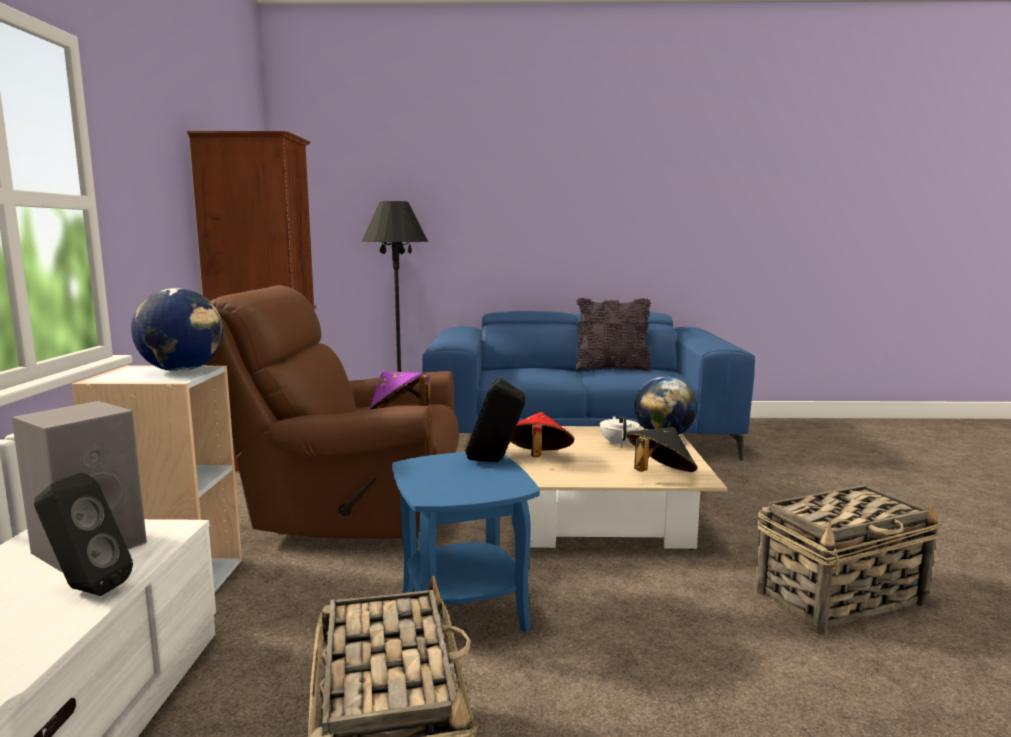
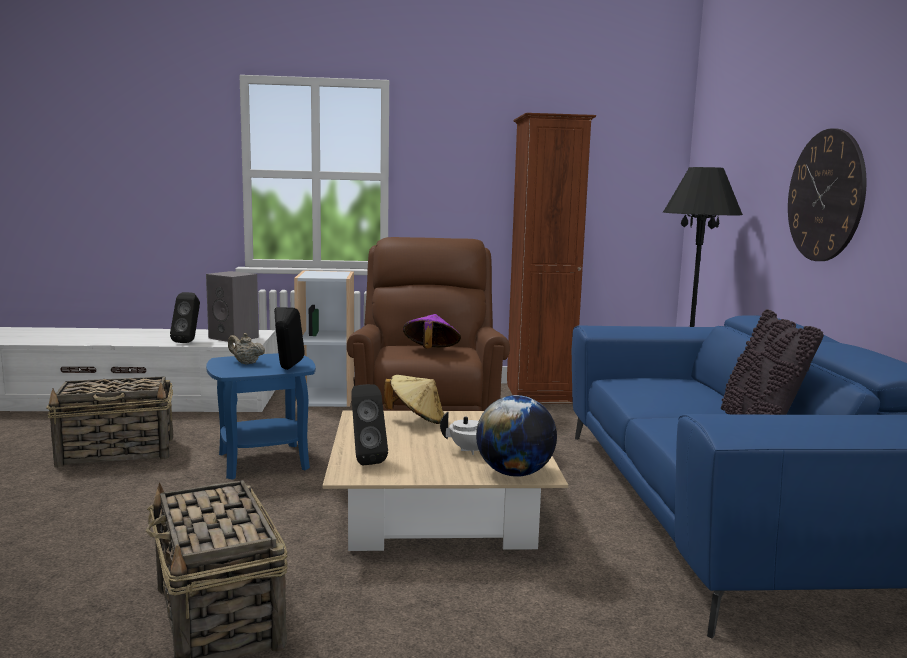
camera: 85 degrees right, 0 degrees up
globe [131,288,223,372] -> none
red hat [510,412,574,458] -> beige hat [384,375,444,424]
black hat [626,427,697,472] -> black speaker [351,384,388,465]
none -> beige teapot [228,333,265,365]
none -> wall clock [788,128,866,261]

